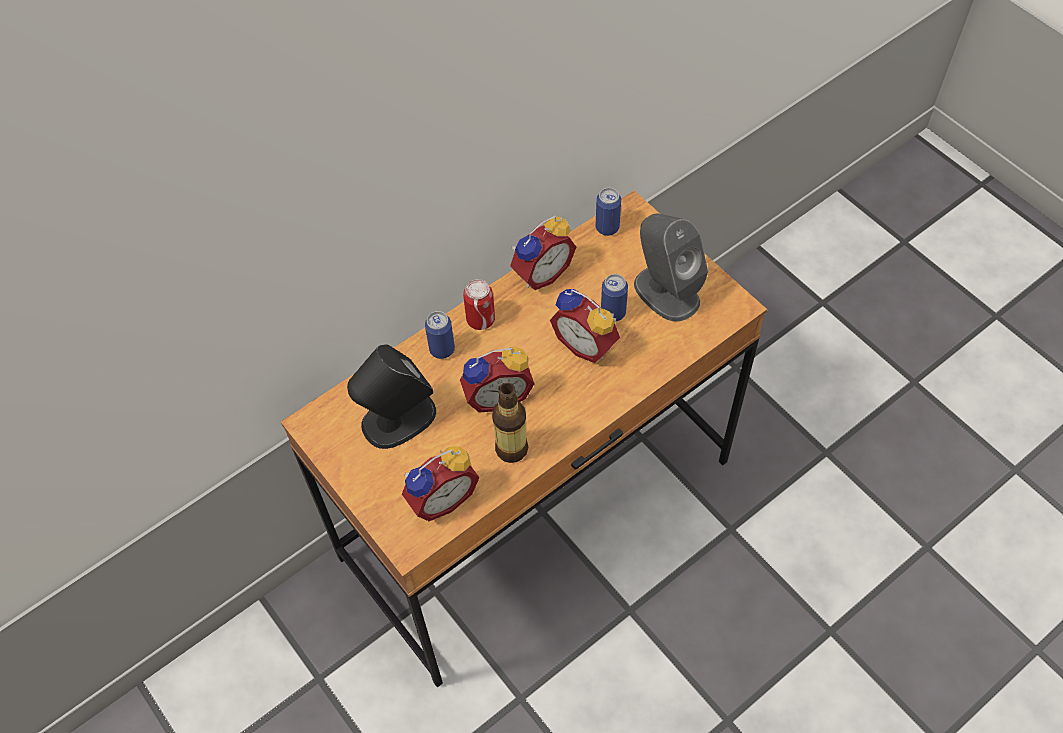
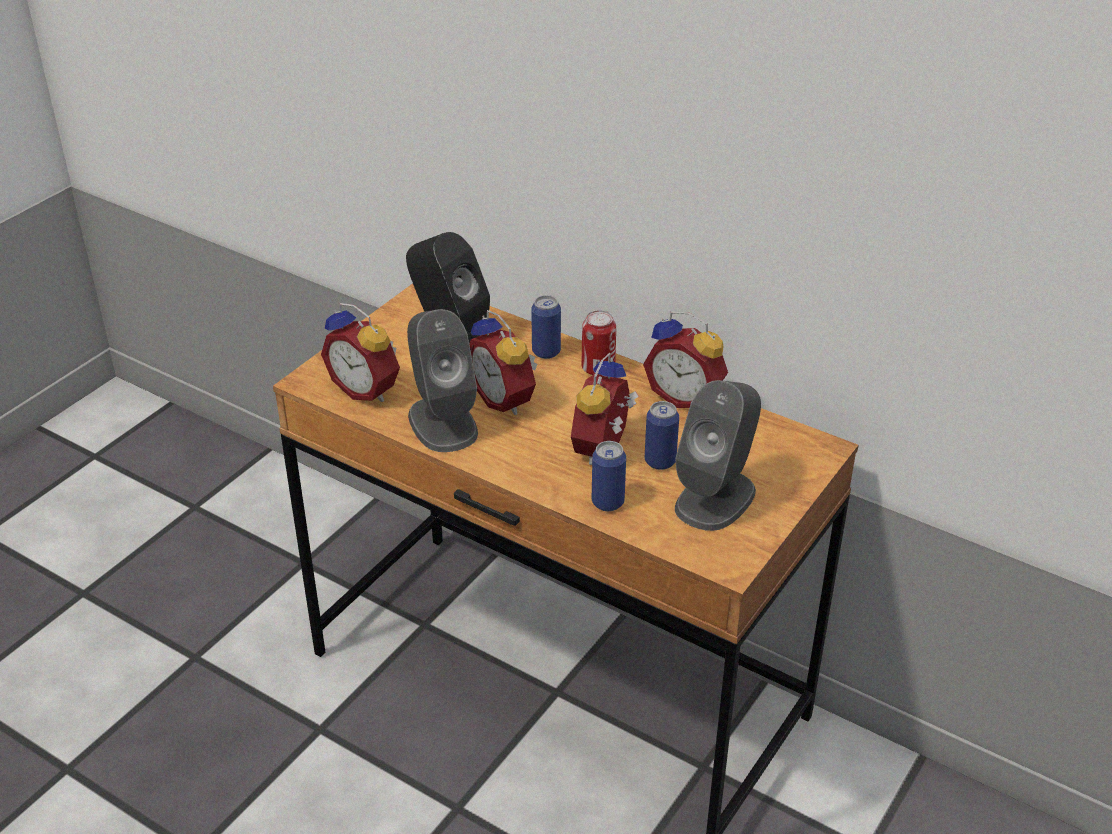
camera: 70 degrees right, 20 degrees down
bottle [492,383,528,463] -> grey speaker [407,309,478,452]
can [596,188,621,236] -> can moved to [592,441,626,511]

